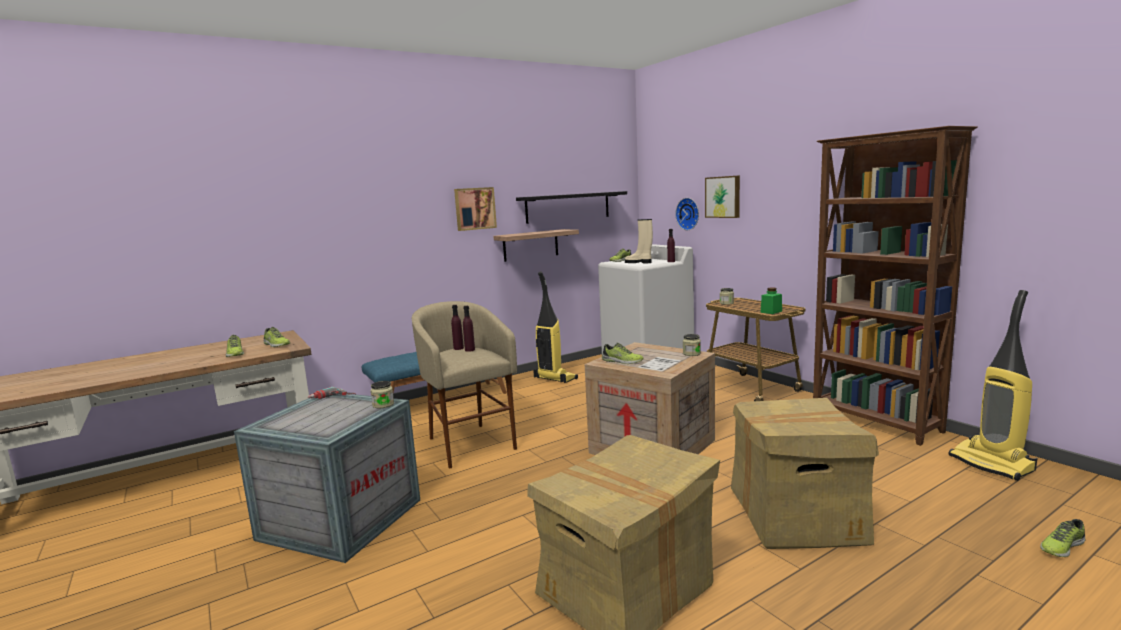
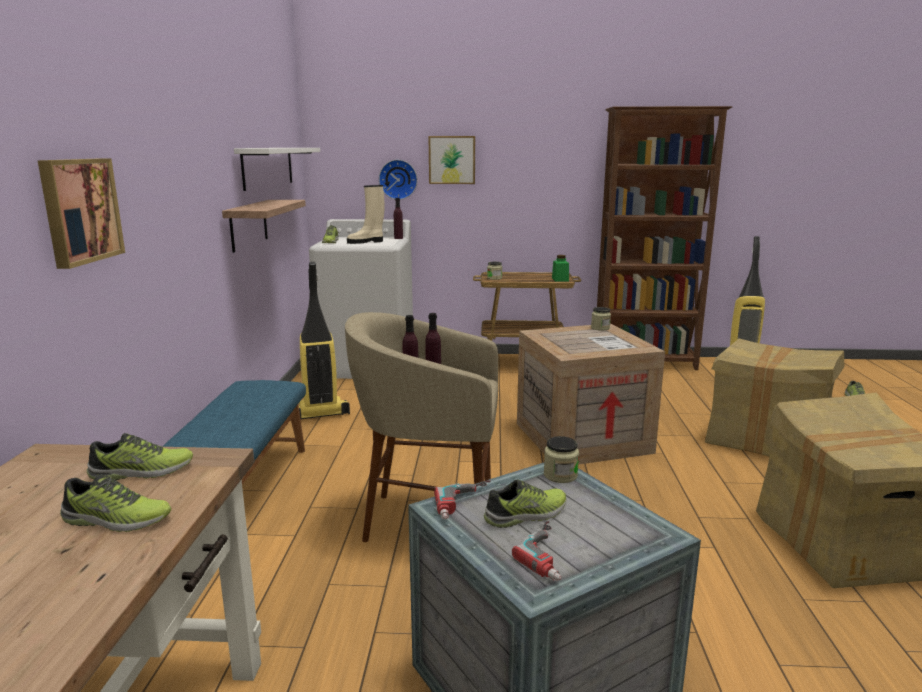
camera: 55 degrees left, 5 degrees up
picture [454,187,497,231] -> picture moved to [38,158,125,269]
black shelf [516,191,627,224] -> white shelf [234,148,320,191]
shoe [602,342,643,364] -> shoe moved to [484,480,566,528]
none -> power drill [512,521,561,581]

